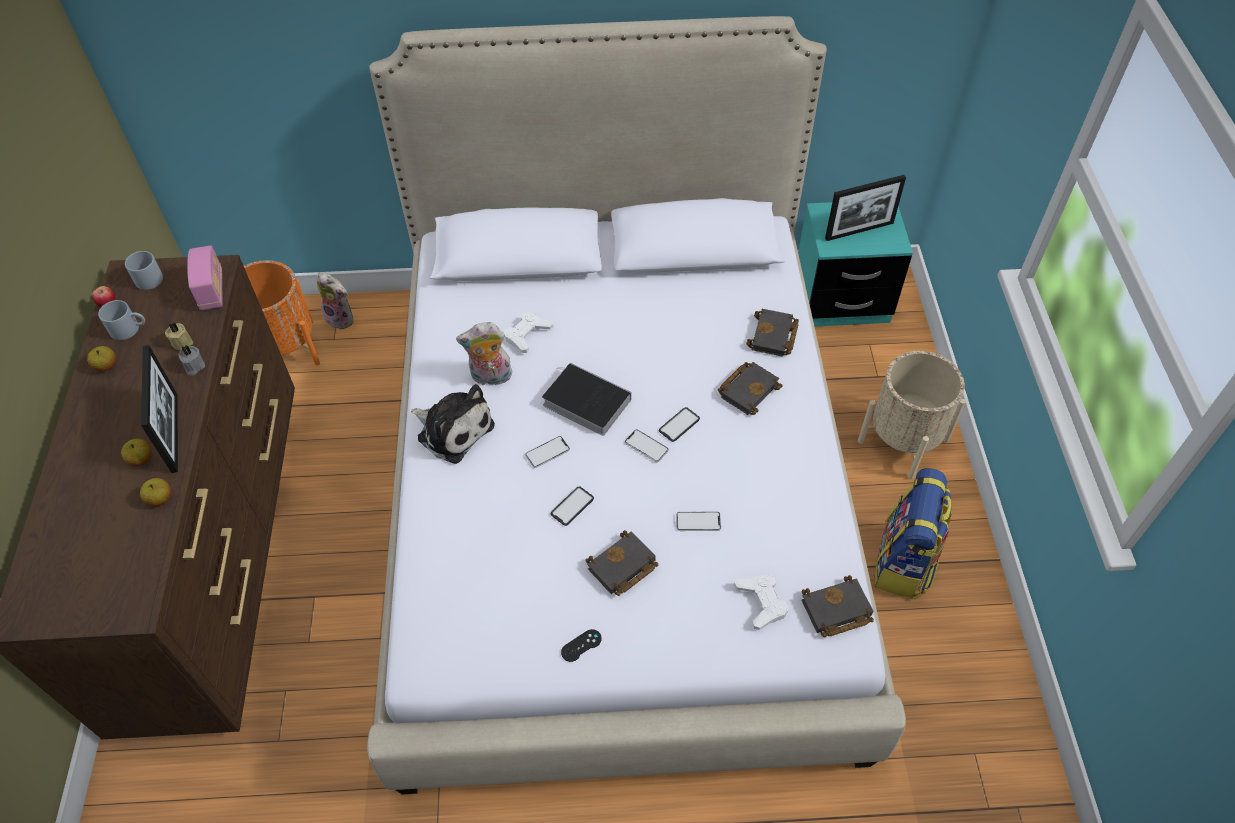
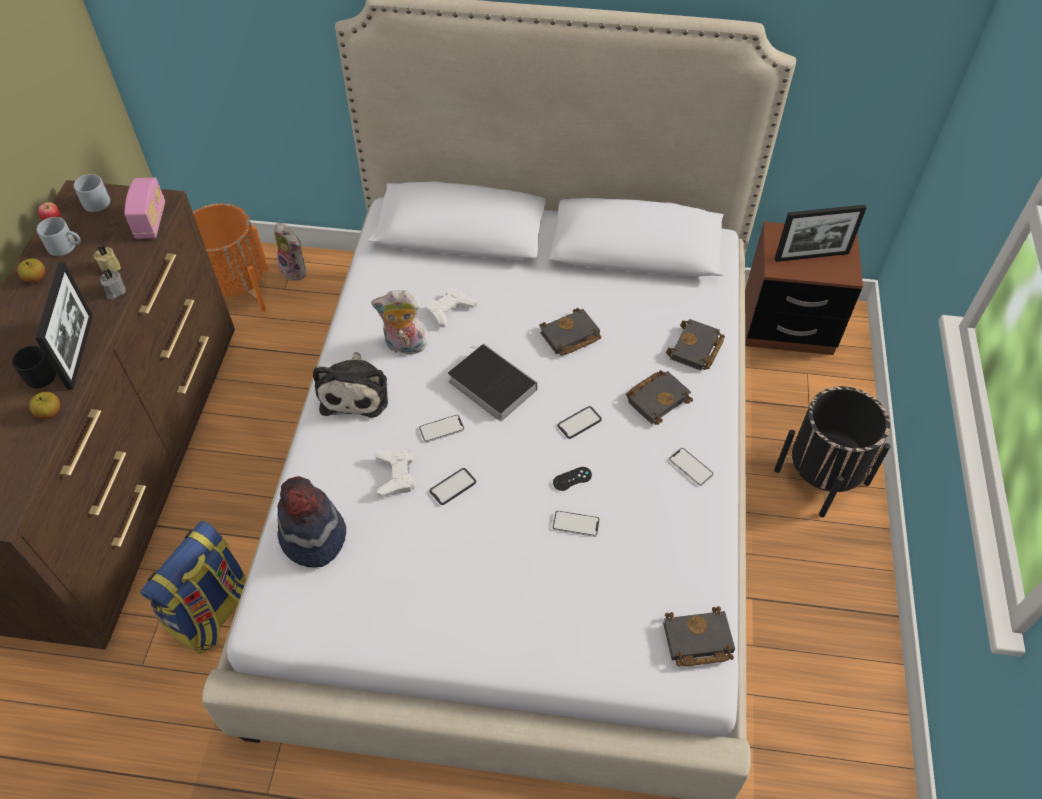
camera: 10 degrees right, 0 degrees up
apple [121,438,152,466] -> black mug [12,346,56,388]
plush toy [411,384,495,464] -> plush toy turned 45 degrees clockwise [313,352,388,418]
black game controller [561,629,602,662] -> black game controller moved to [553,467,592,491]
black book [585,530,658,596] -> black book moved to [539,308,601,356]
phone [625,429,669,462] -> phone moved to [669,448,714,486]
white game controller [734,574,788,630] -> white game controller moved to [374,450,416,497]
turquoise nightstand [798,202,913,327] -> brown nightstand [745,222,863,355]
beige planter [858,351,966,479] -> black planter [774,386,890,517]
backpack [875,468,952,599] -> backpack moved to [140,521,246,655]
none -> hat [277,476,346,568]

